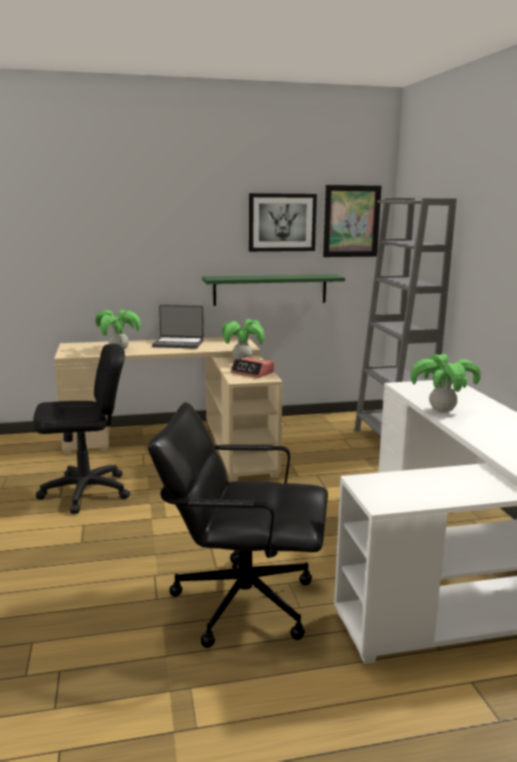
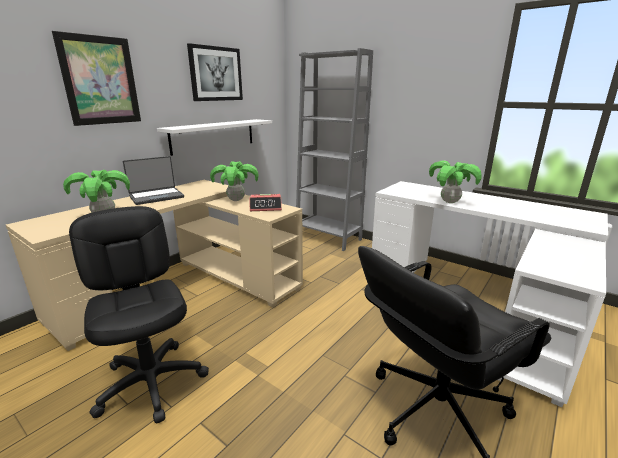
camera: 40 degrees left, 5 degrees up
black office chair [33,344,130,514] -> black office chair turned 60 degrees counterclockwise [69,206,209,423]
green shelf [202,274,345,306] -> white shelf [157,119,272,156]
picture [323,185,381,257] -> picture moved to [52,31,141,126]

